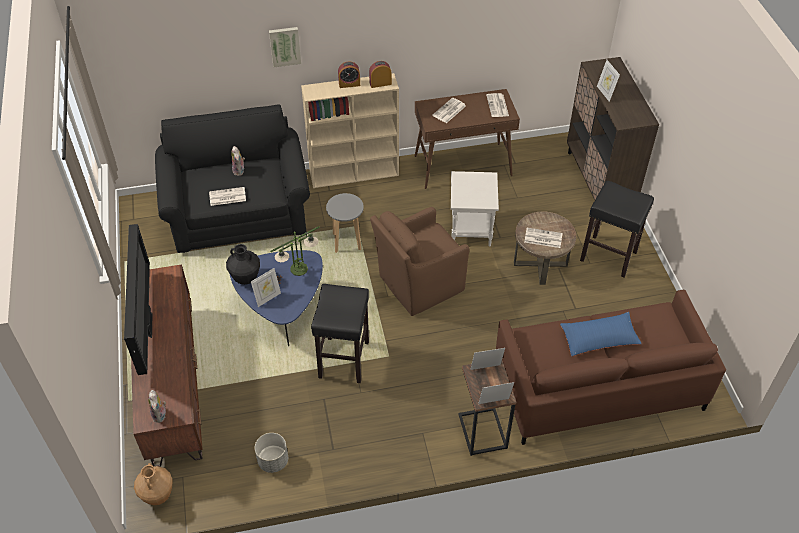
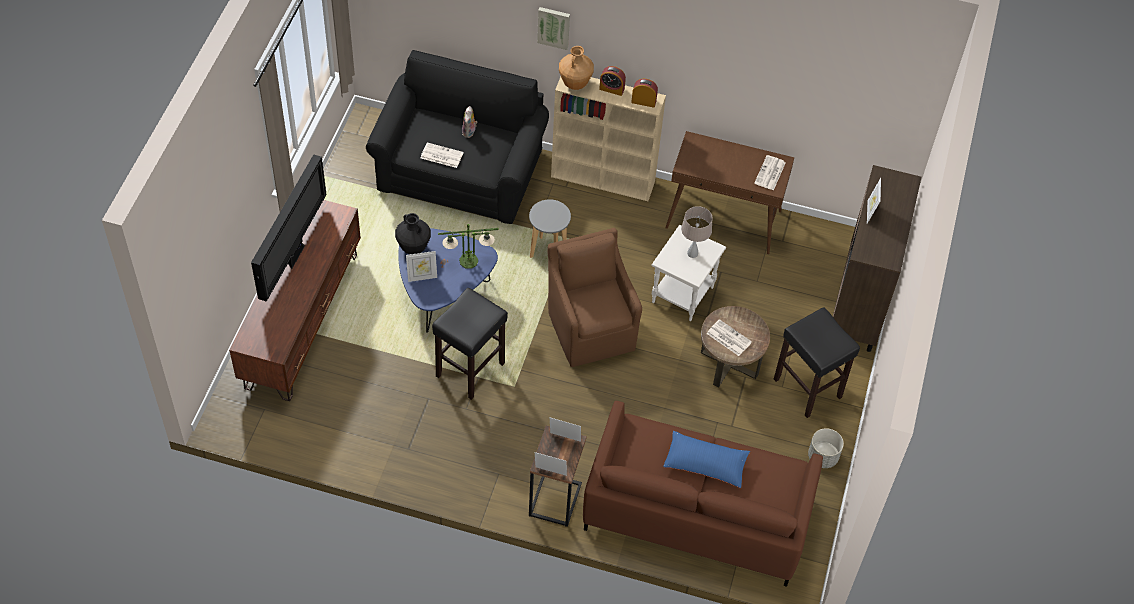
camera: 25 degrees right, 5 degrees up
brown vase [134,463,173,505] -> brown vase moved to [559,46,594,90]
plush toy [148,390,166,423] -> none
grey planter [255,433,288,473] -> grey planter moved to [808,428,844,468]
brown armchair [370,207,470,316] -> brown armchair turned 75 degrees clockwise [547,228,642,367]
newspaper [432,98,466,123] -> none
none -> beige table lamp [681,206,713,258]

